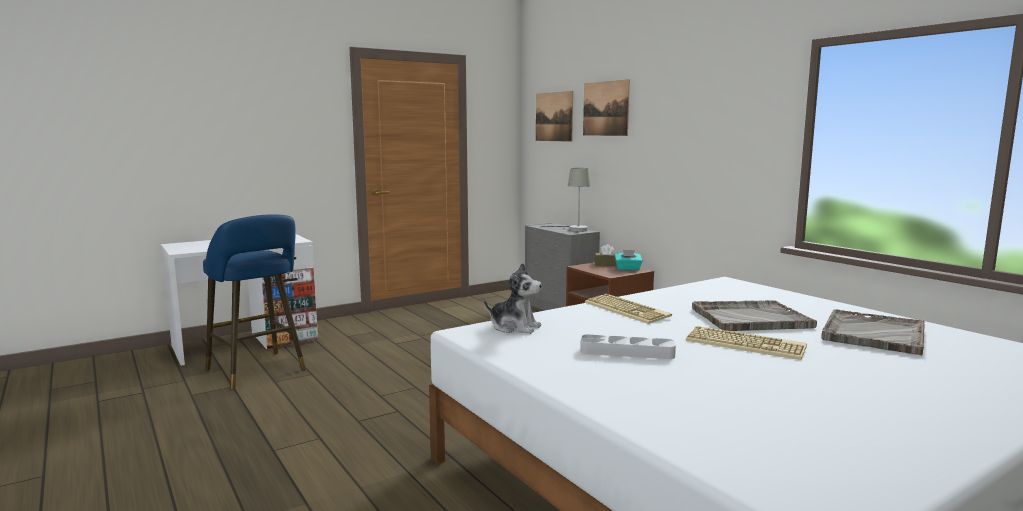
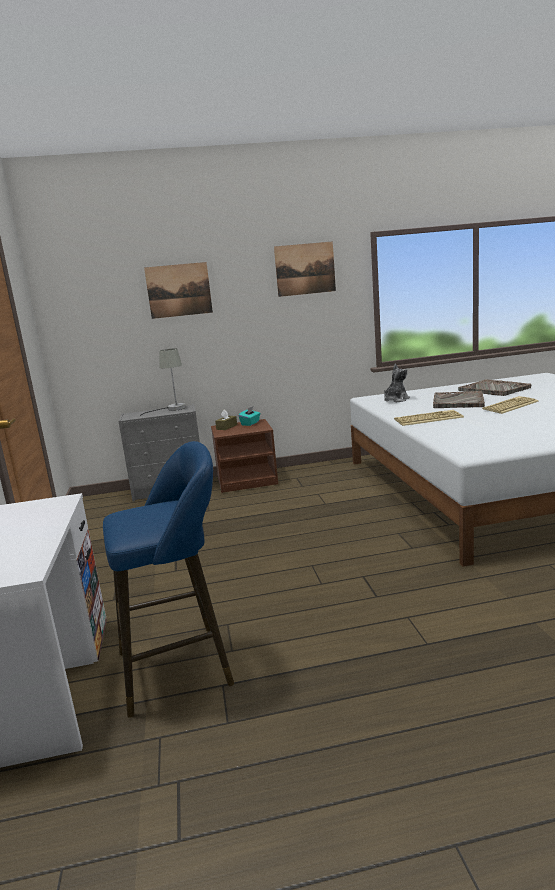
camera: 65 degrees left, 5 degrees up
plush toy [484,263,542,334] -> plush toy moved to [384,364,410,402]
picture [536,91,573,142] -> picture moved to [274,241,336,297]
grey tray [580,334,676,359] -> none

